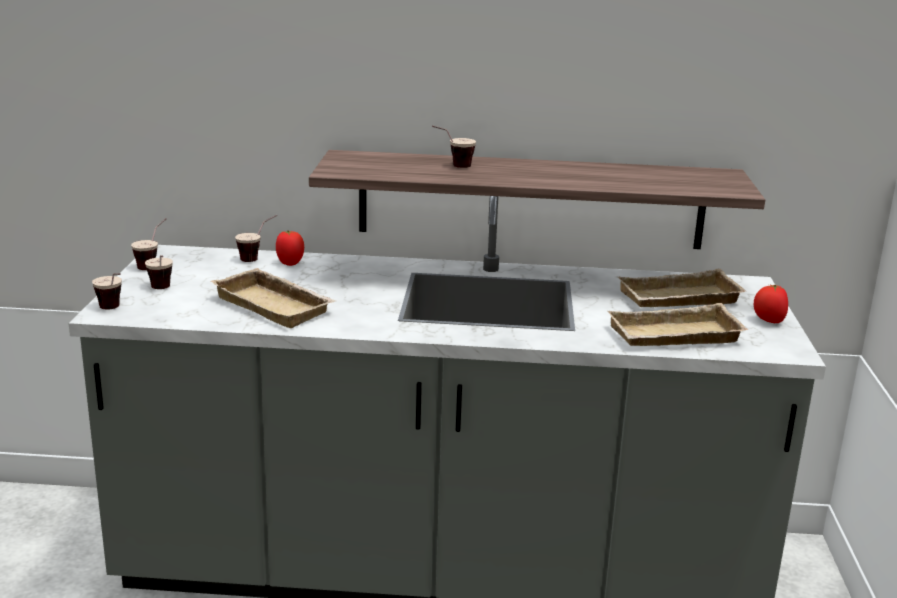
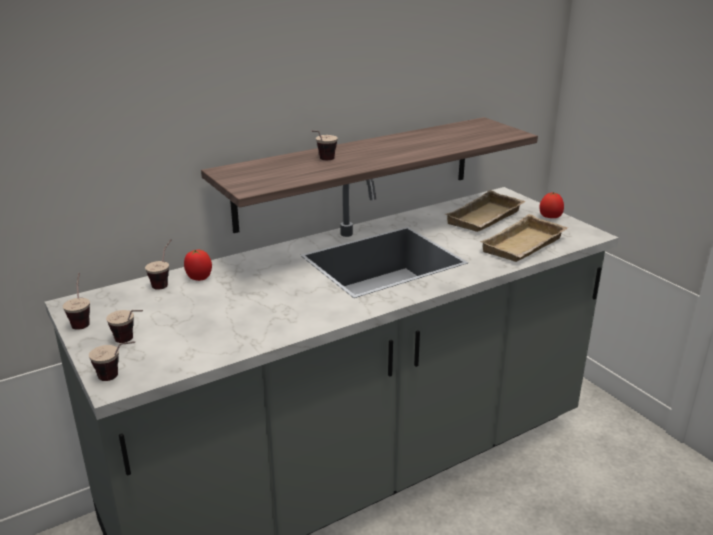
camera: 35 degrees left, 5 degrees up
beige tray [210,268,336,328] -> none

